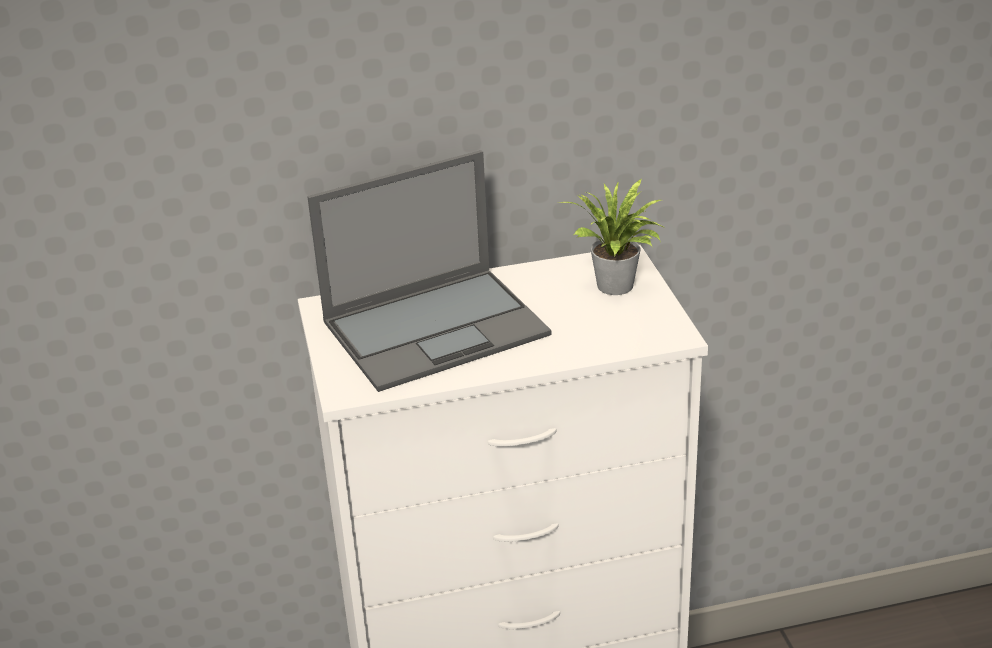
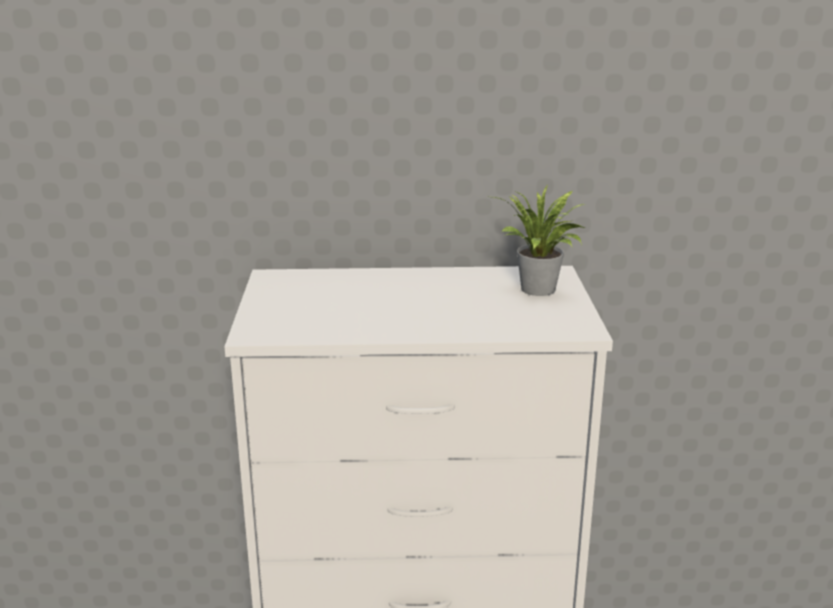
camera: 10 degrees right, 10 degrees down
laptop [307,150,551,392] -> none

